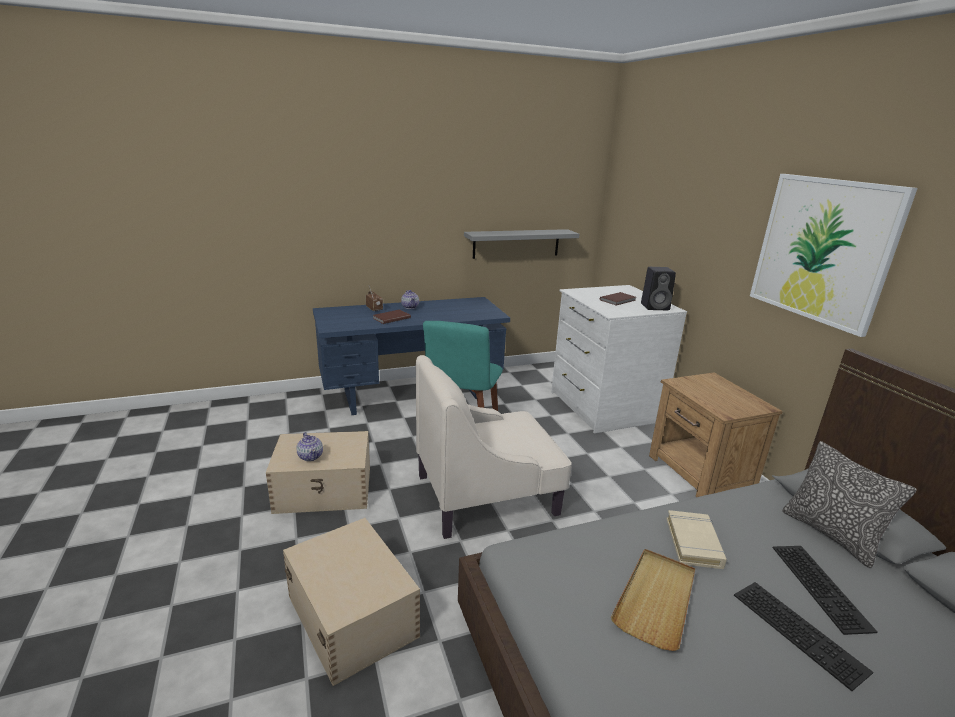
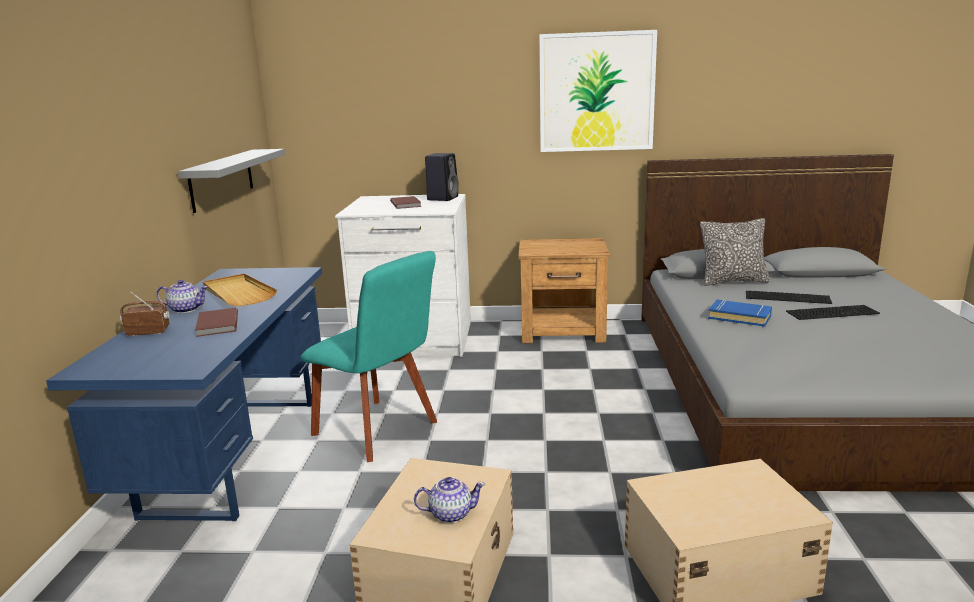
camera: 65 degrees left, 5 degrees down
beige armchair [416,355,572,539] -> none
beige tray [611,549,695,651] -> beige tray moved to [203,274,277,306]
beige book [666,510,727,569] -> blue book [708,300,772,327]

